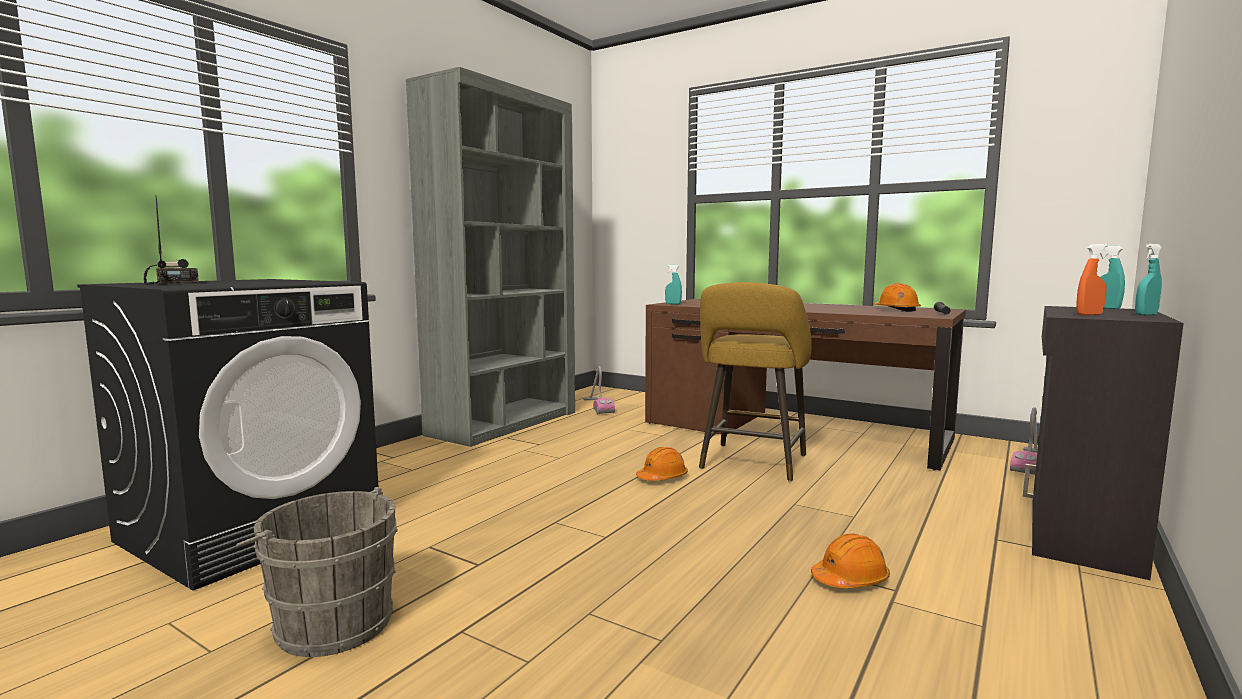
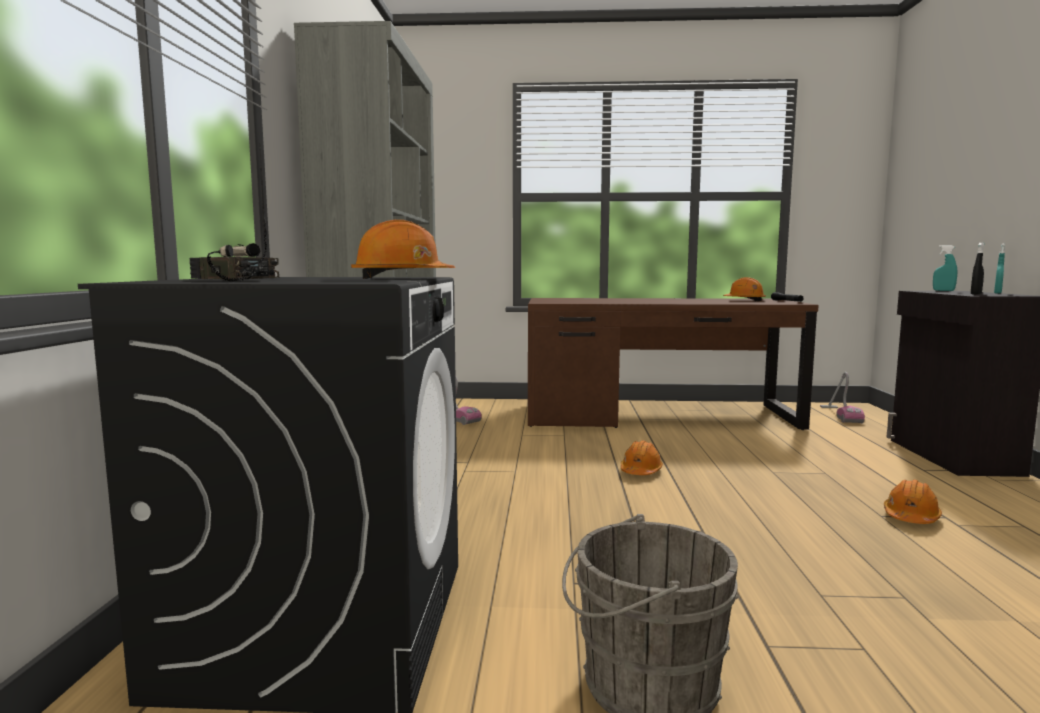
camera: 30 degrees left, 0 degrees up
turquoise spray bottle [665,265,682,304] -> none
yellow stool [699,282,812,482] -> none
orange spray bottle [1076,244,1108,315] -> black spray bottle [971,243,985,295]
none -> orange hard hat [351,220,455,279]

